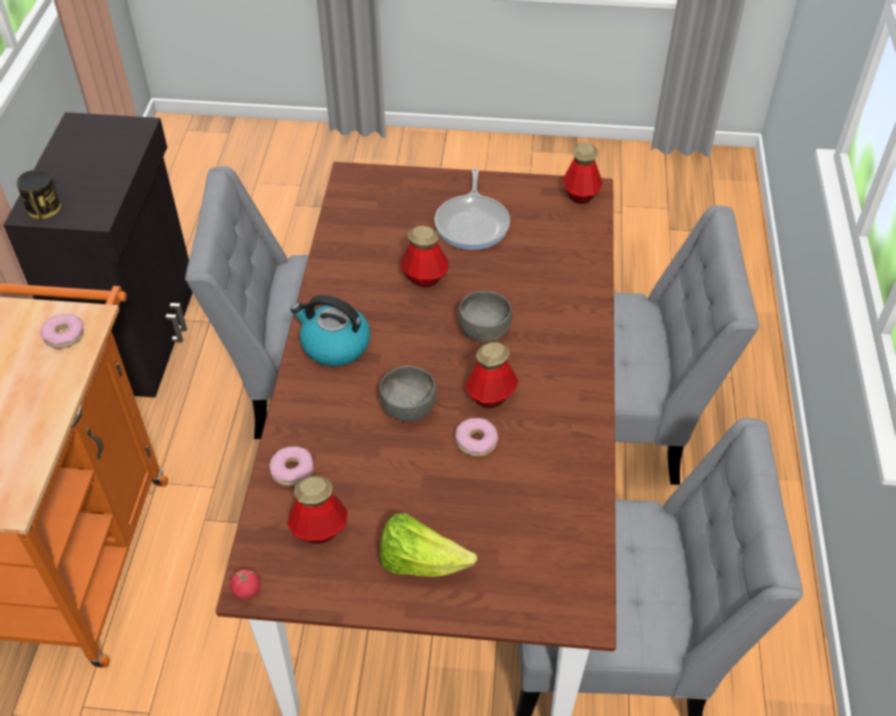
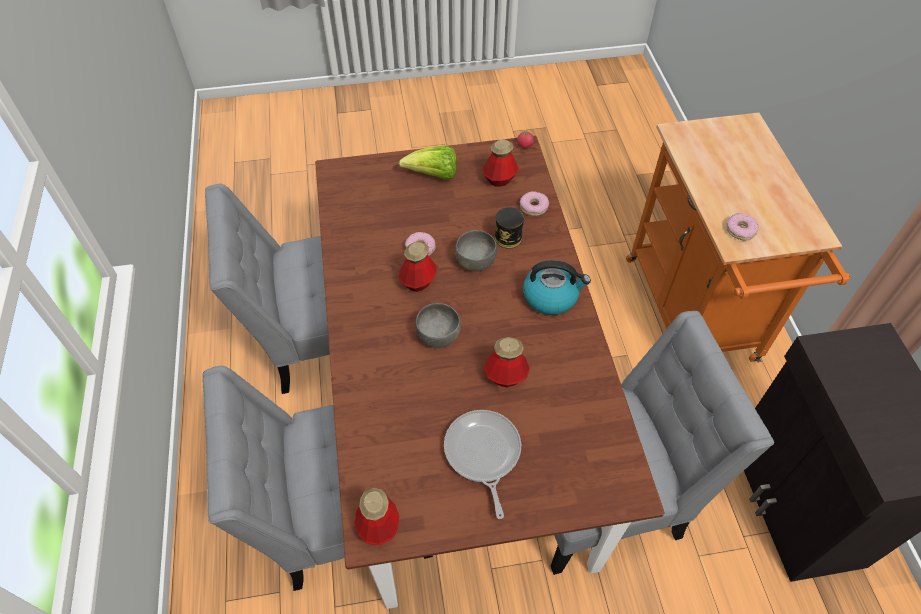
camera: 165 degrees right, 5 degrees up
can [16,169,61,219] -> can moved to [495,207,524,248]

